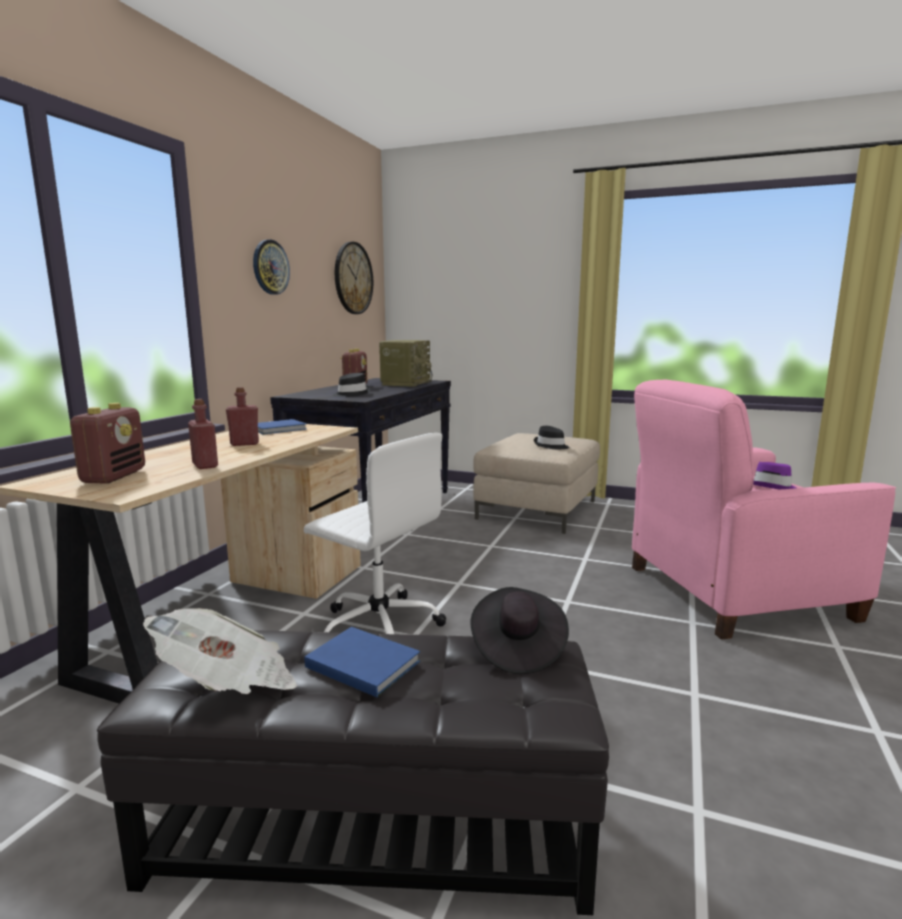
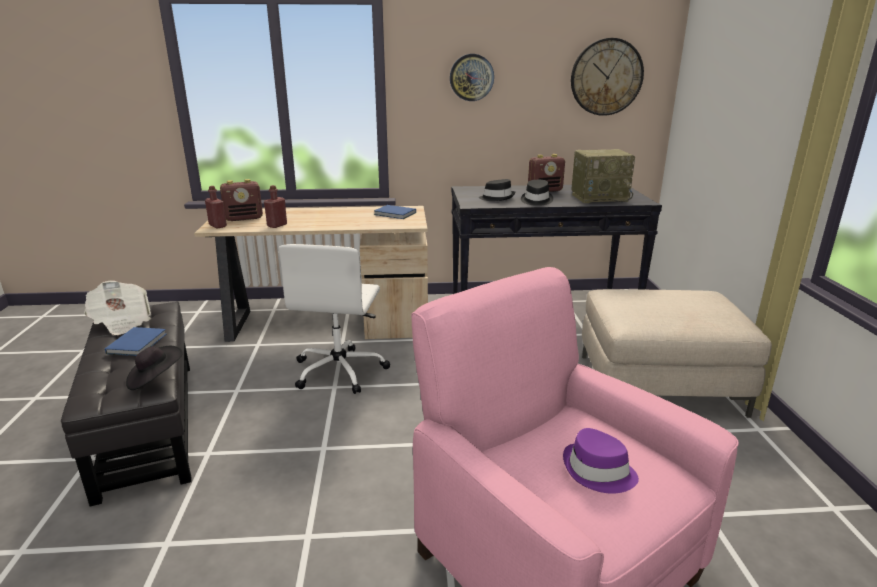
camera: 65 degrees right, 10 degrees up
red bottle [226,387,259,446] -> red bottle moved to [205,186,227,229]
black hat [534,426,570,449] -> black hat moved to [521,180,553,206]

